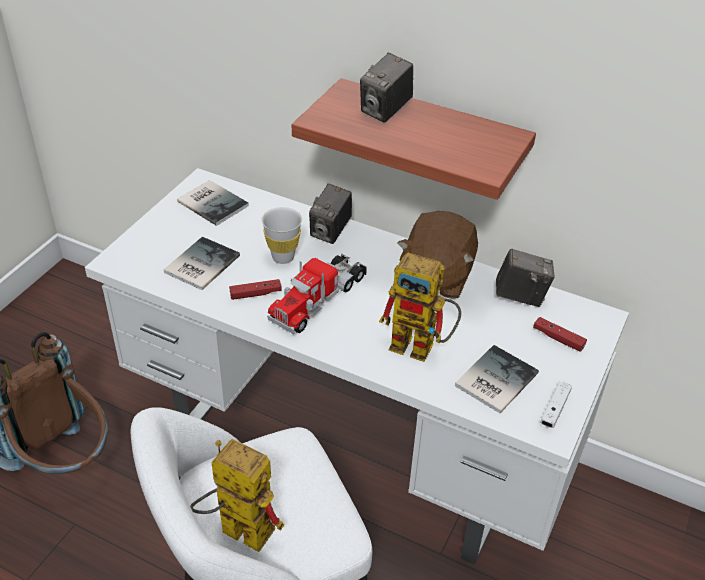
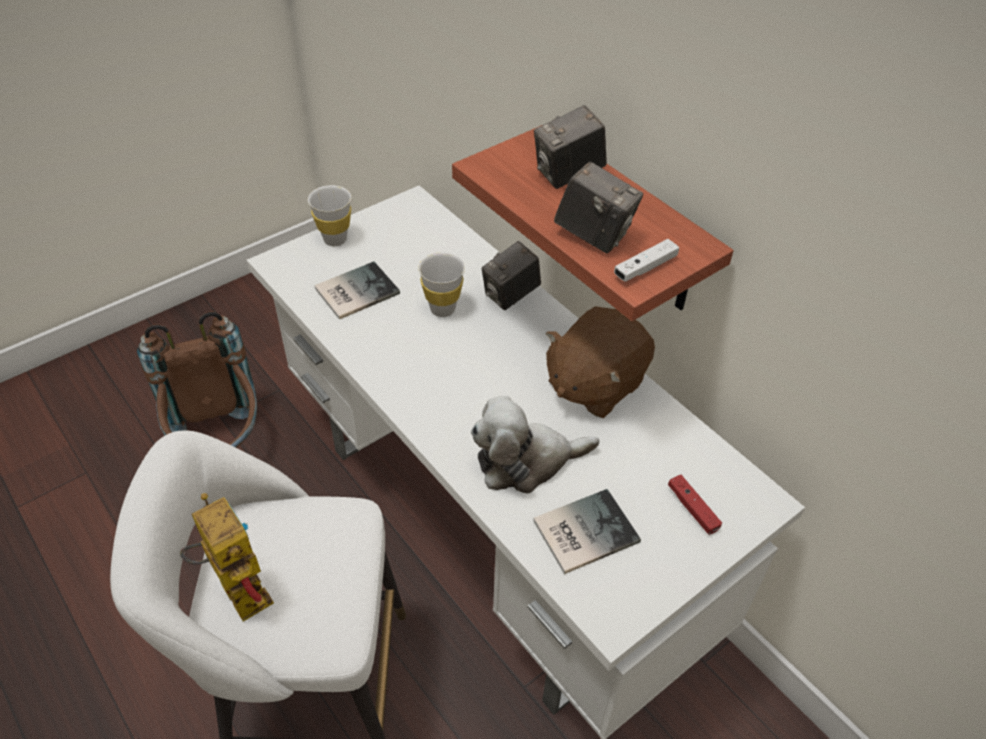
camera: 25 degrees right, 5 degrees up
book [177,180,249,226] -> none
red game controller [229,279,282,300] -> none
toy truck [267,254,367,335] -> none
toy robot [379,253,461,362] -> plush toy [471,396,599,494]
camera [496,249,554,307] -> camera moved to [554,162,643,253]
white game controller [540,381,572,428] -> white game controller moved to [614,239,679,282]
none -> white cup [308,185,351,246]

